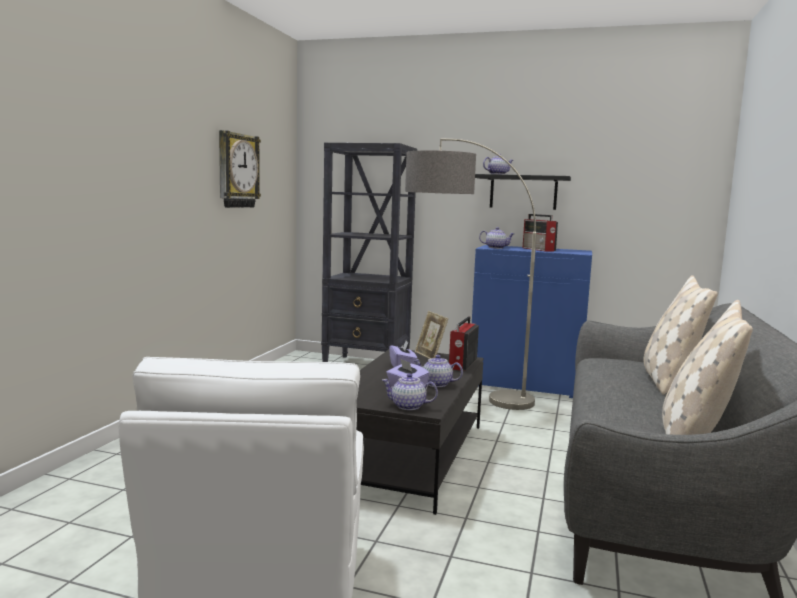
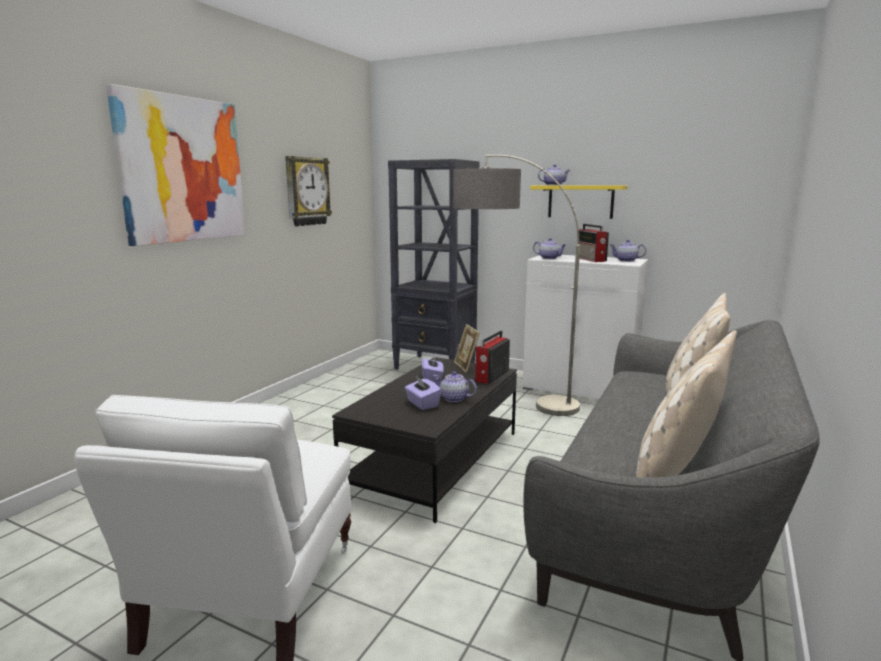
camera: 10 degrees right, 5 degrees up
teapot [382,373,438,410] -> teapot moved to [610,240,646,262]
blue cabinet [472,245,592,398] -> white cabinet [523,255,648,399]
black shelf [475,174,571,210] -> yellow shelf [530,185,628,219]
none -> picture [106,84,246,246]

